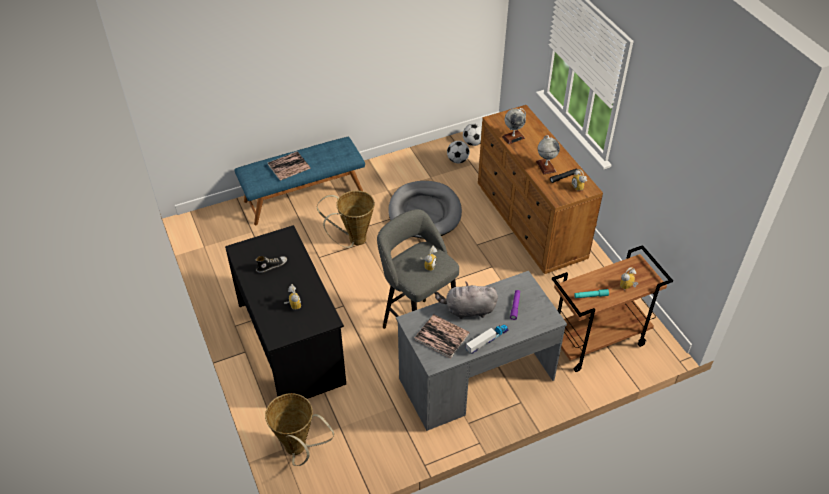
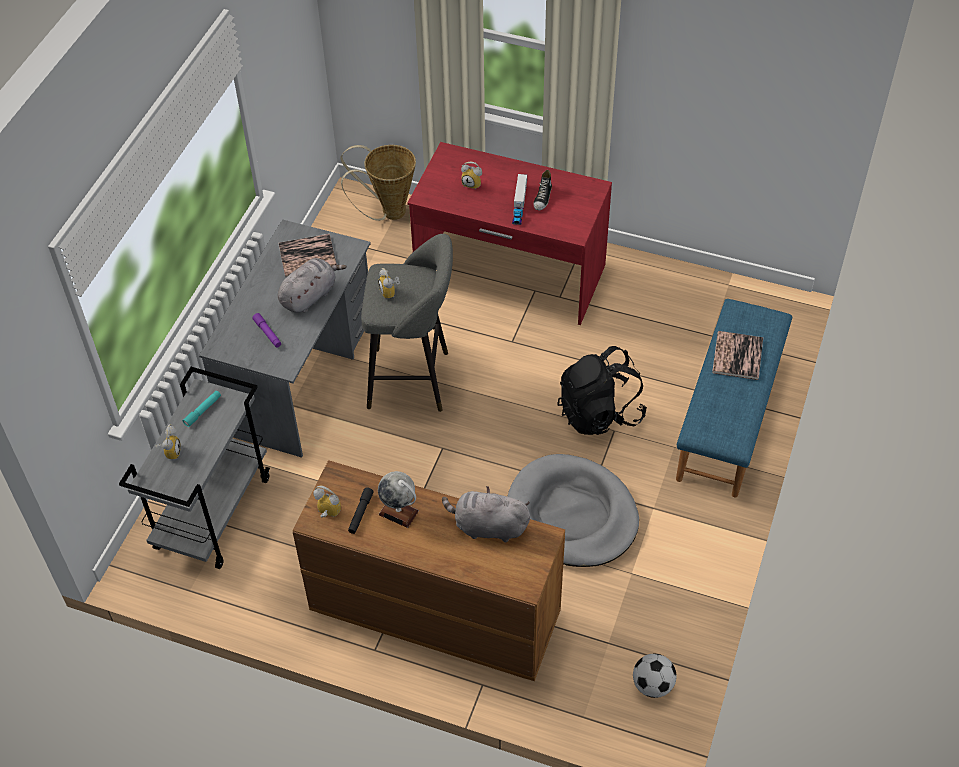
camera: 135 degrees right, 5 degrees up
black desk [225,225,346,399] -> red desk [407,142,612,325]
basket [317,190,375,248] -> black backpack [557,346,647,435]
football [447,141,470,163] -> none
toy truck [466,325,508,354] -> toy truck moved to [512,174,527,225]
globe [502,108,526,144] -> grey plush toy [442,486,530,542]
brown cart [552,245,673,372] -> grey cart [119,367,270,569]

